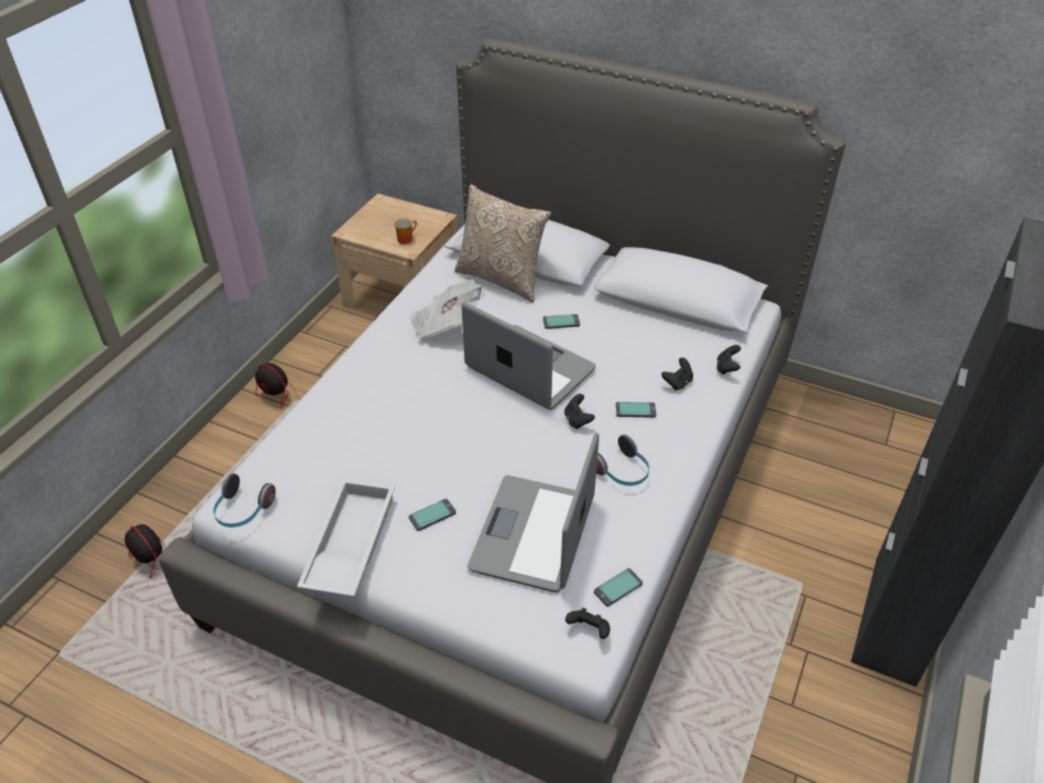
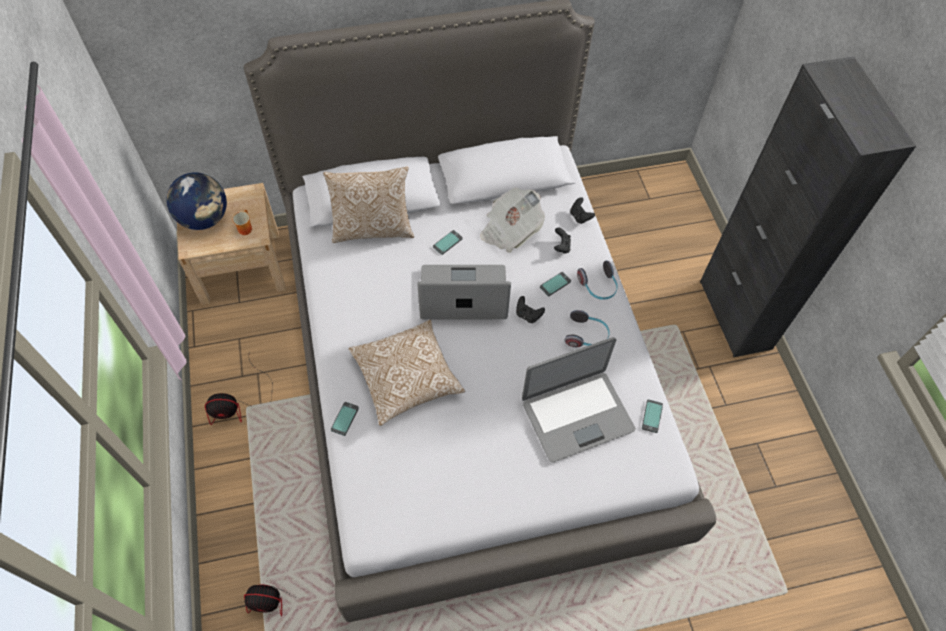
camera: 40 degrees left, 15 degrees up
headphones [213,473,276,527] -> headphones moved to [577,260,618,300]
white tray [297,479,395,597] -> none
phone [409,499,456,531] -> phone moved to [331,402,359,436]
newspaper [410,279,485,340] -> newspaper moved to [480,187,545,253]
laptop [468,432,599,593] -> laptop turned 90 degrees counterclockwise [522,337,636,462]
black game controller [565,608,610,639] -> none
none -> globe [167,173,227,230]
none -> pillow [349,320,465,426]

